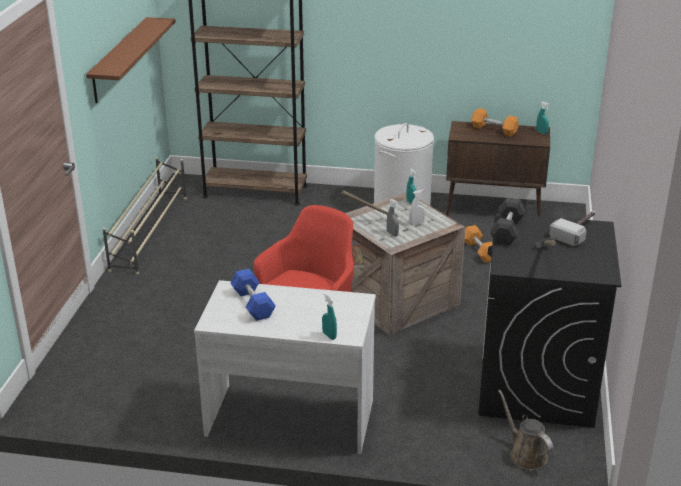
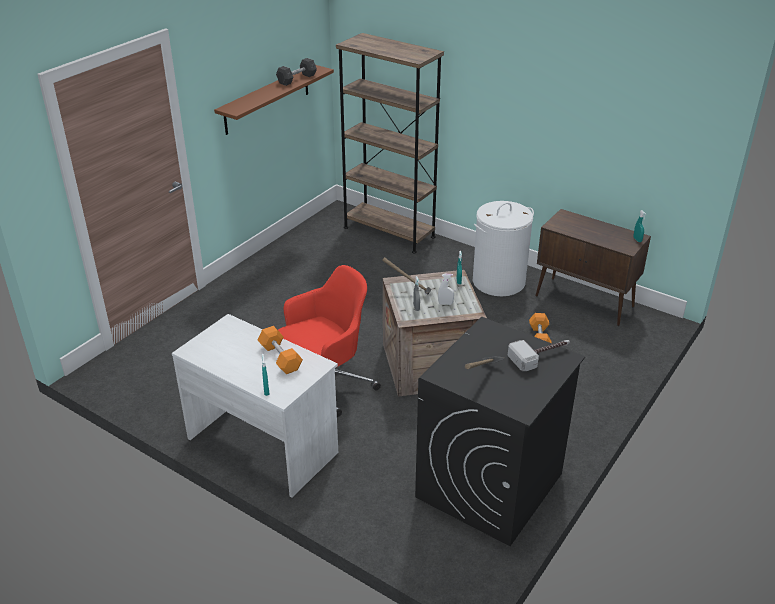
camera: 25 degrees right, 5 degrees up
beige shoe rack [102,157,187,274] -> none
blue dumbbell [231,269,275,321] -> none
orange dumbbell [471,108,519,136] -> orange dumbbell moved to [258,326,303,374]
grey dumbbell [490,197,526,245] -> grey dumbbell moved to [276,58,317,86]
brown watering can [498,390,553,470] -> none

